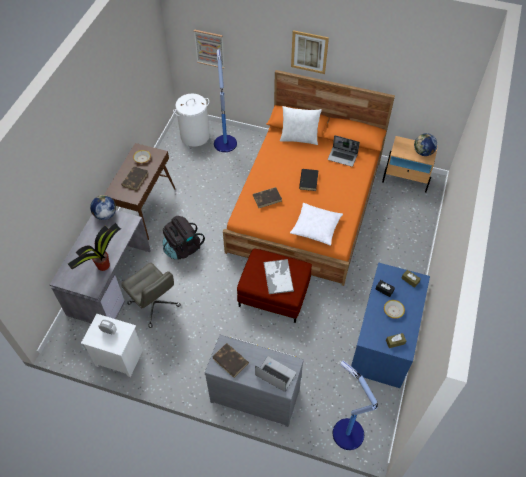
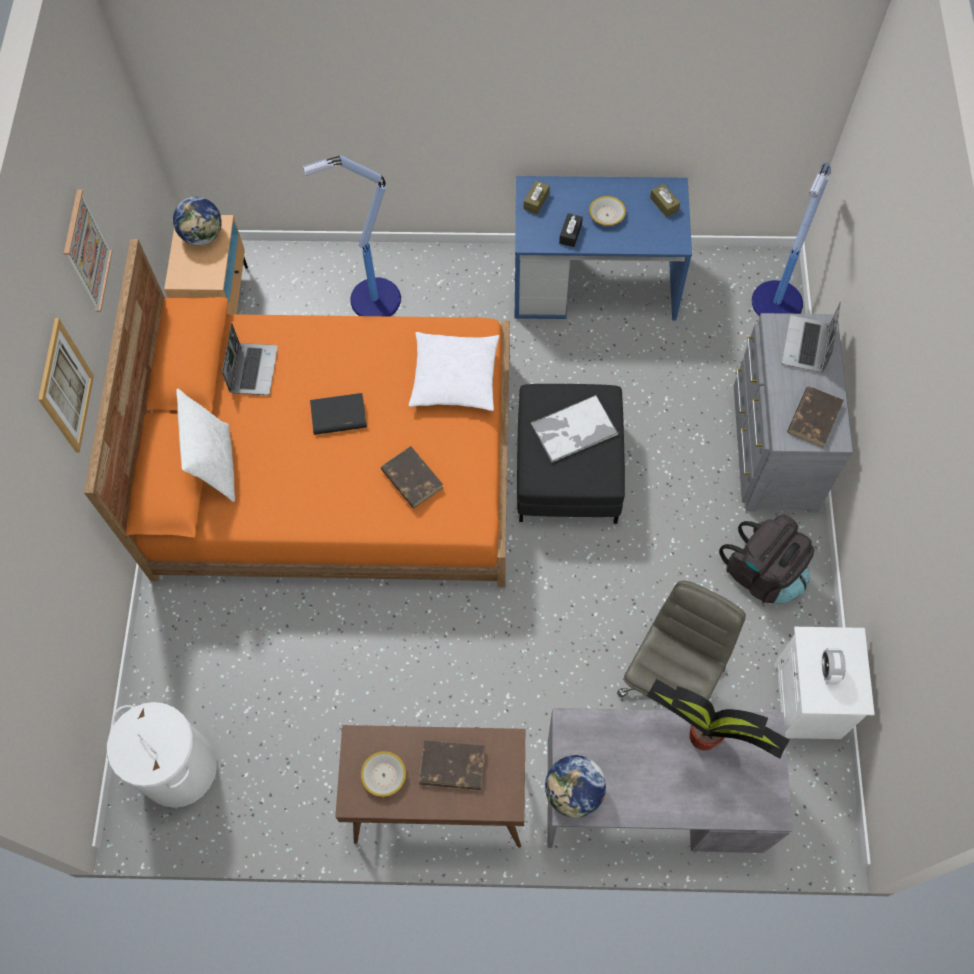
camera: 105 degrees left, 10 degrees up
black backpack [163,216,205,259] -> black backpack moved to [719,515,814,604]
picture [194,29,225,68] -> picture moved to [64,189,112,312]
floor lamp [214,49,237,152] -> floor lamp moved to [303,155,401,316]
red ottoman [237,248,312,323] -> black ottoman [517,384,625,524]

